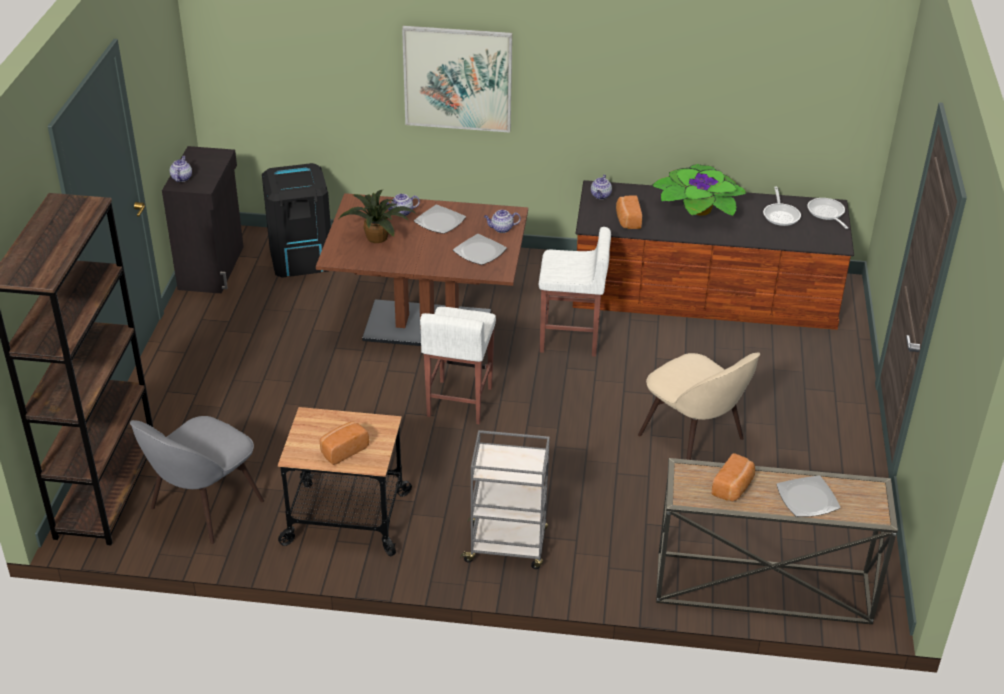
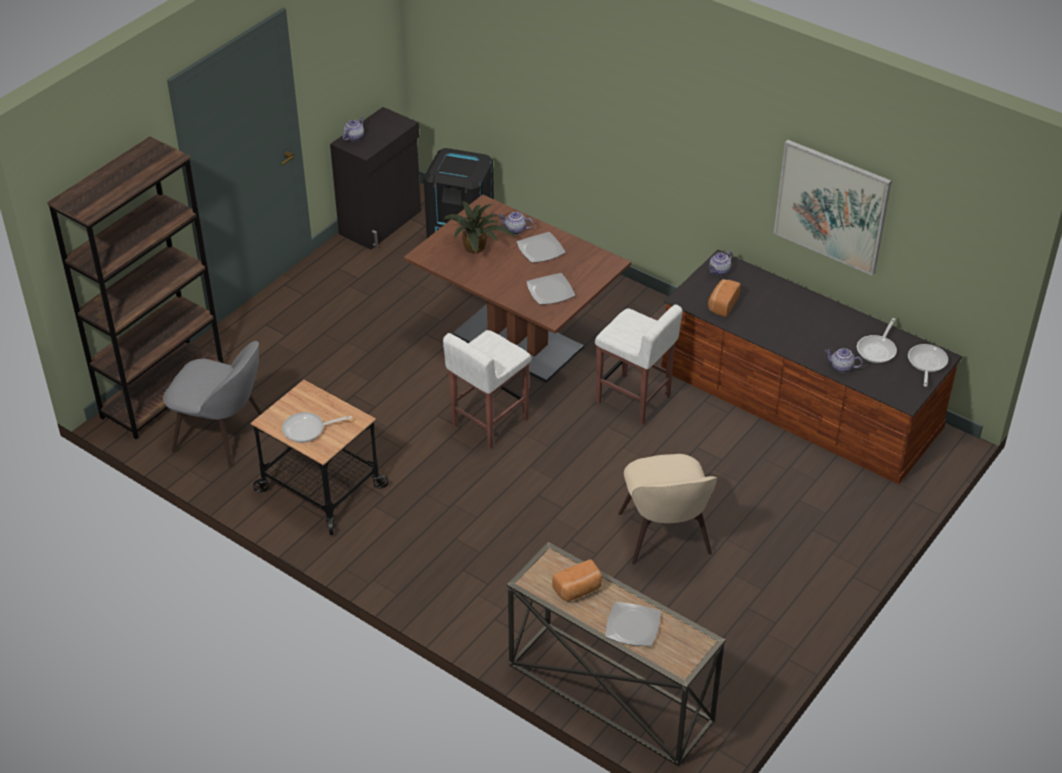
camera: 30 degrees right, 5 degrees up
grey chair [130,416,264,544] -> grey chair turned 135 degrees counterclockwise [163,341,262,468]
bread [319,421,369,465] -> frying pan [282,412,352,443]
picture [402,26,512,133] -> picture moved to [773,140,892,276]
grey cart [460,430,550,569] -> none
teapot [484,210,521,233] -> teapot moved to [825,348,863,373]
potted plant [651,164,747,216] -> none

